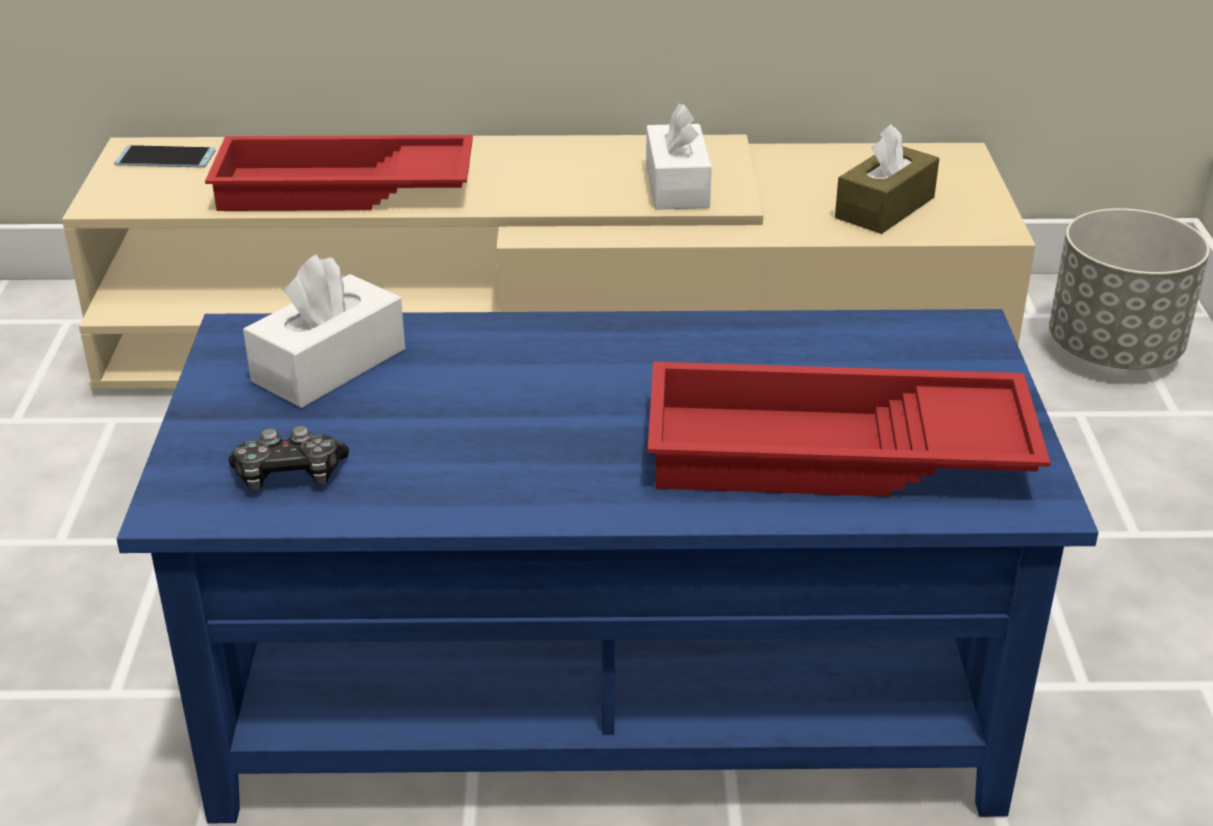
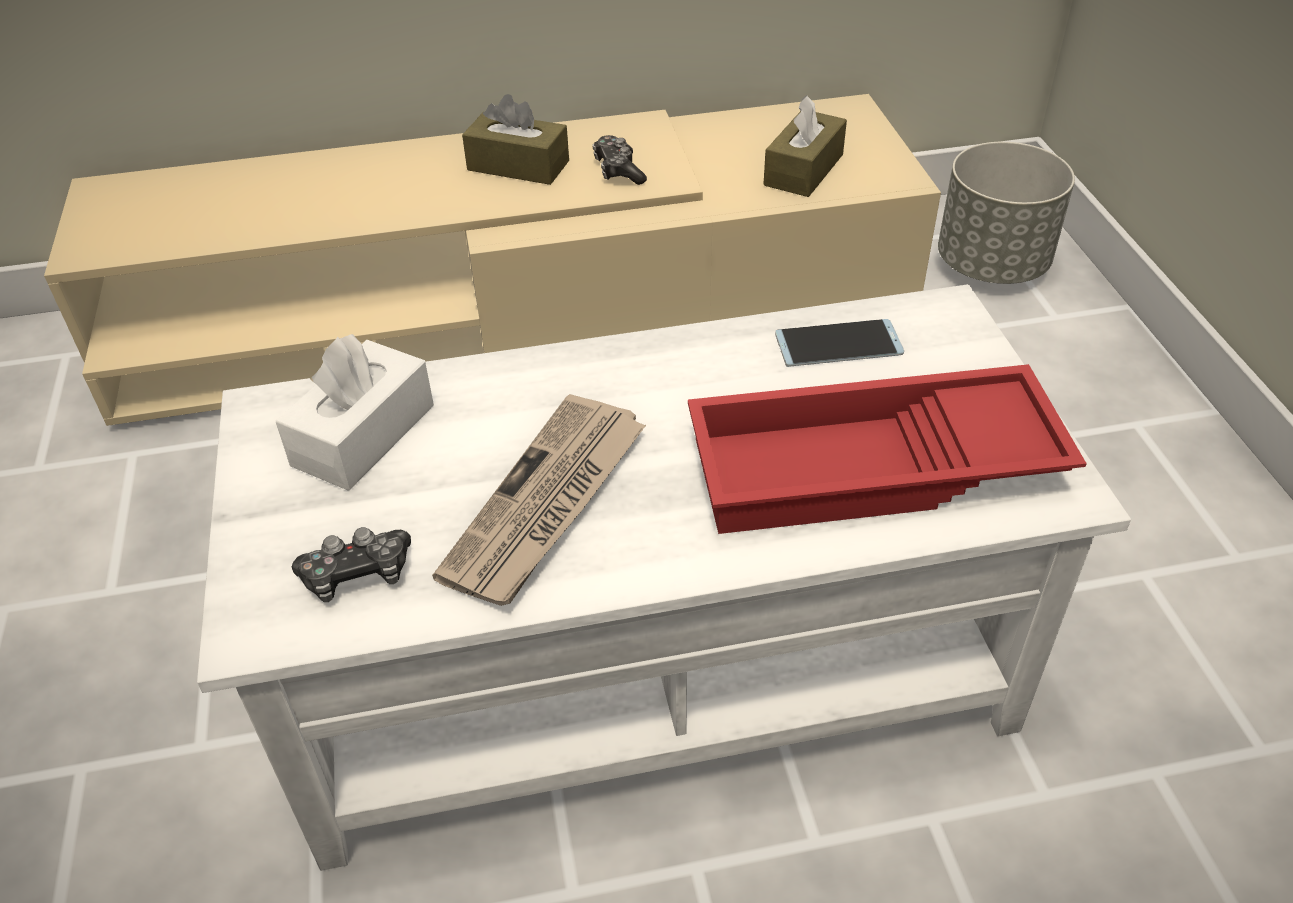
camera: 10 degrees left, 10 degrees up
phone [114,145,216,167] -> phone moved to [775,319,904,367]
blue coffee table [117,309,1099,823] -> white coffee table [197,284,1131,871]
red tray [205,135,473,211] -> none
white tissue box [646,103,712,210] -> game controller [593,135,647,185]
none -> newspaper [432,394,646,606]
none -> brown tissue box [462,94,569,185]

